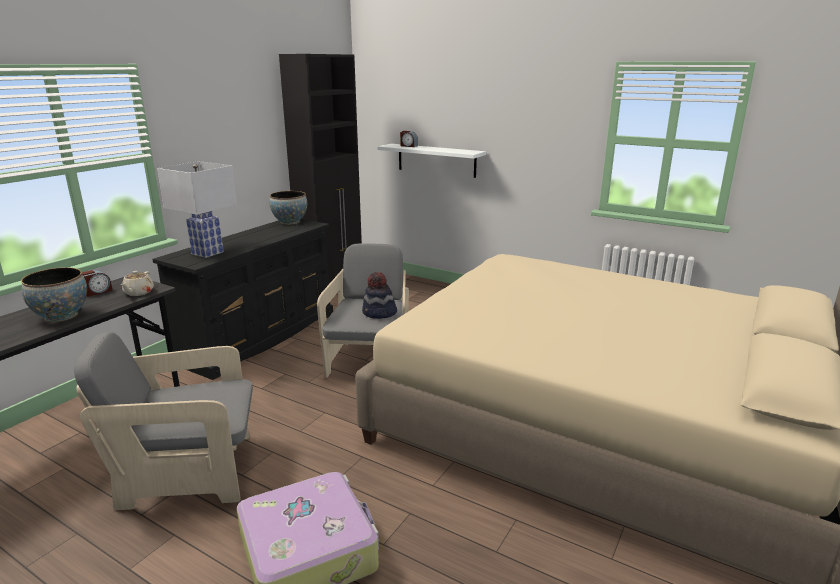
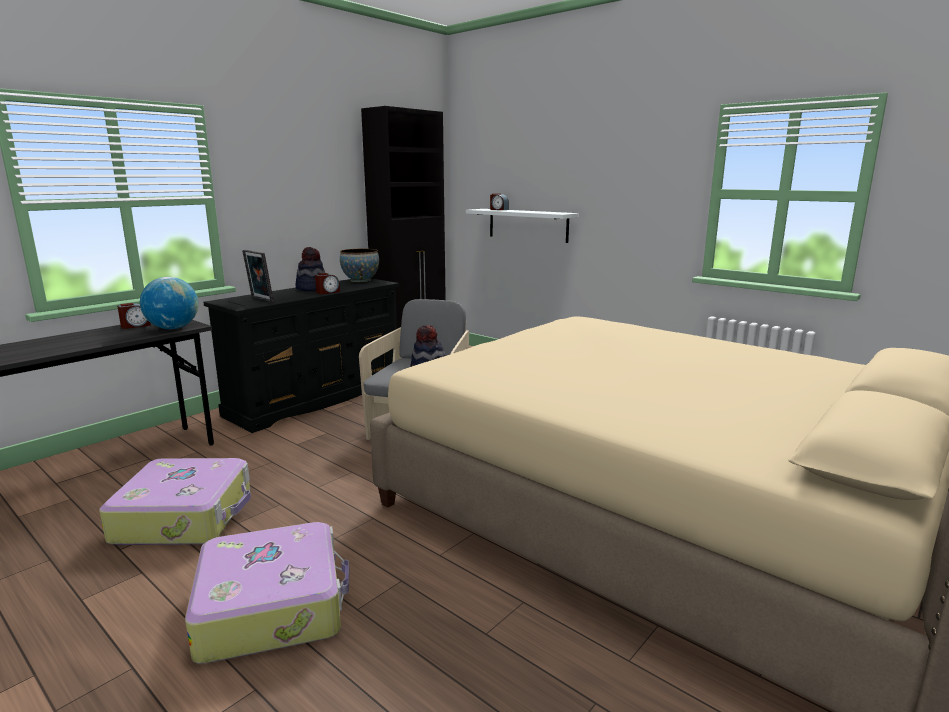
camera: 10 degrees right, 5 degrees down
bowl [21,267,87,322] -> none
grey armchair [74,332,253,510] -> suitcase [99,458,251,545]
beige teapot [120,271,154,296] -> globe [140,277,198,329]
white table lamp [157,161,237,258] -> picture frame [242,250,274,302]
none -> hat [296,247,325,291]
none -> alarm clock [315,273,340,294]

